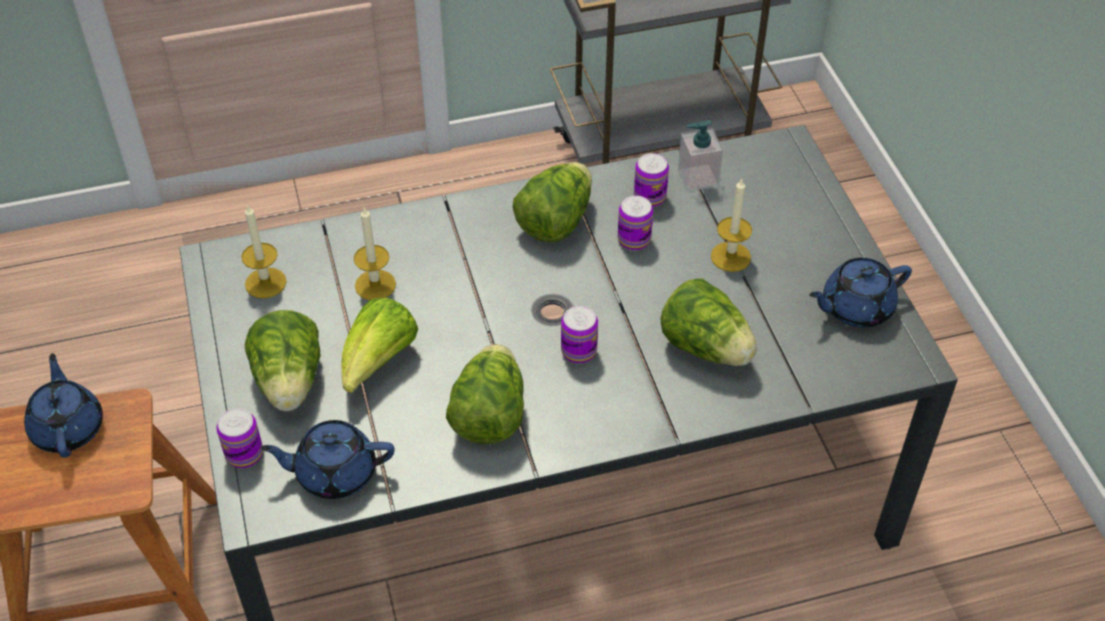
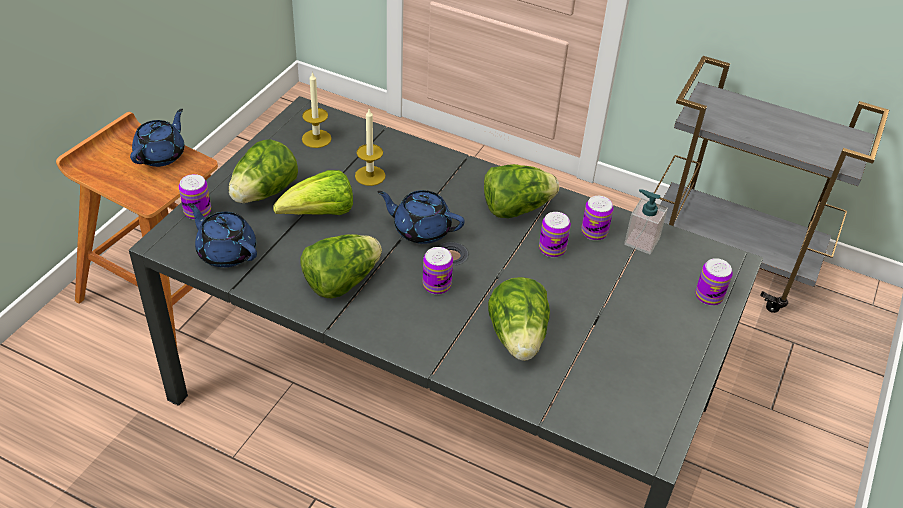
camera: 40 degrees right, 5 degrees down
candle [711,179,752,272] -> none
blue teapot [809,258,912,327] -> blue teapot moved to [377,190,465,244]
none -> can [695,258,733,306]

